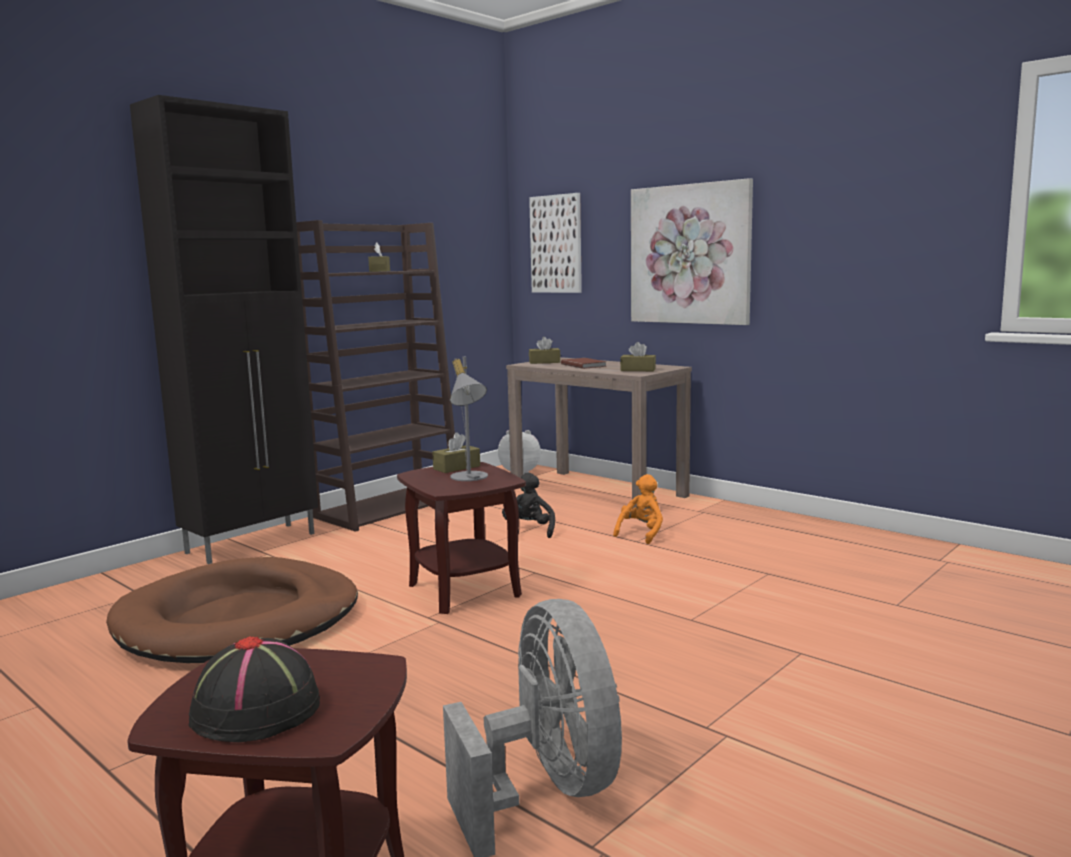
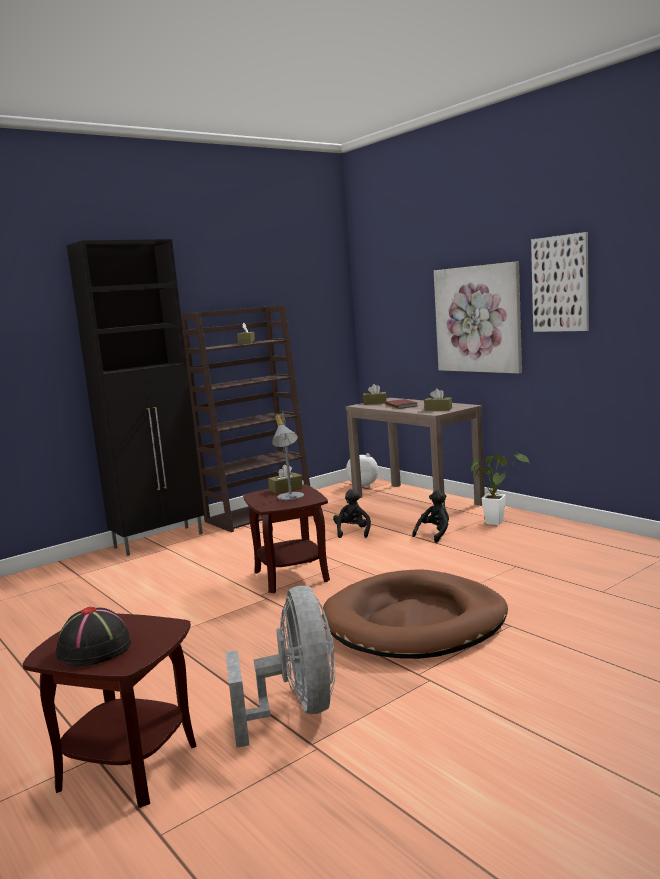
camera: 10 degrees right, 0 degrees up
brown dog bed [106,557,358,663] -> brown dog bed moved to [322,569,508,659]
picture [529,193,582,293] -> picture moved to [531,232,589,332]
orange plush toy [613,474,663,544] -> black plush toy [412,490,449,543]
none -> potted plant [471,452,529,525]

